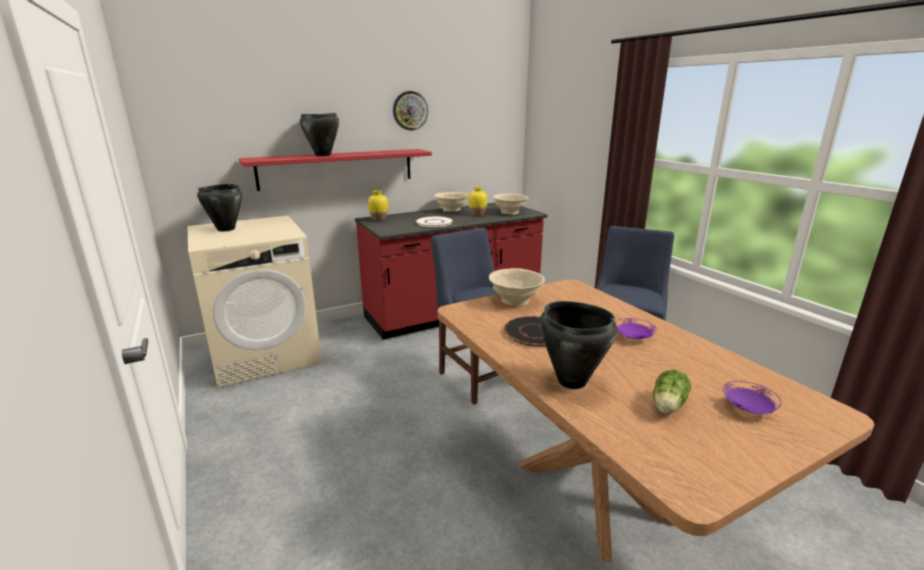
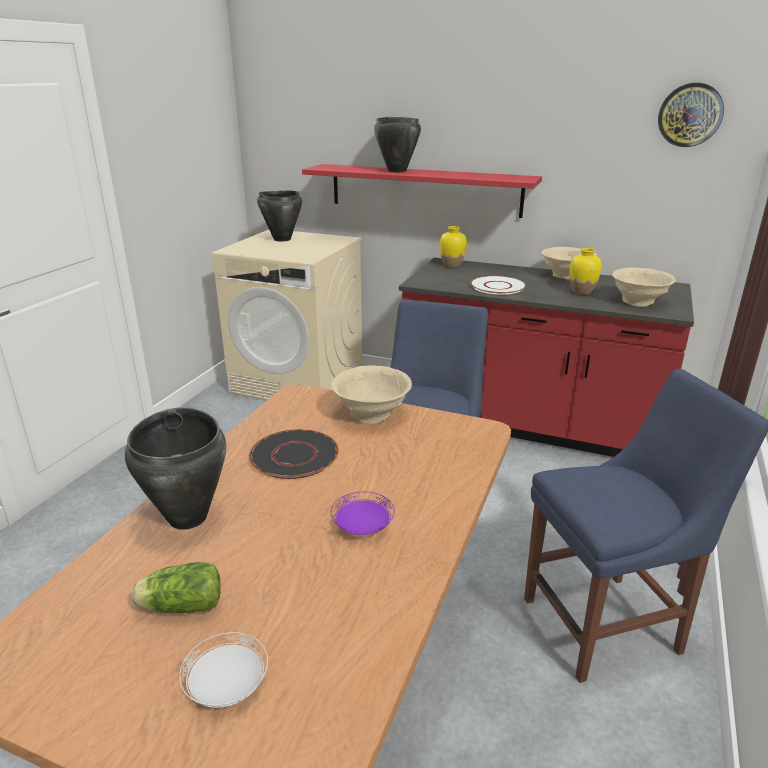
camera: 50 degrees right, 5 degrees up
wall clock [393,91,428,131] -> wall clock moved to [658,83,724,147]
purple plate [723,381,782,414] -> white plate [179,632,268,708]

